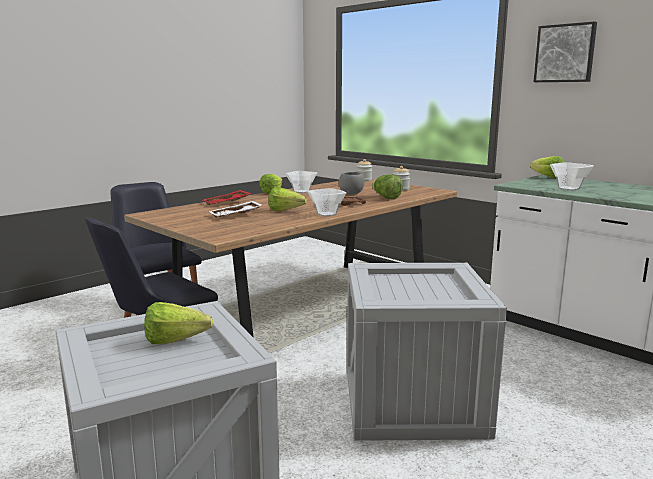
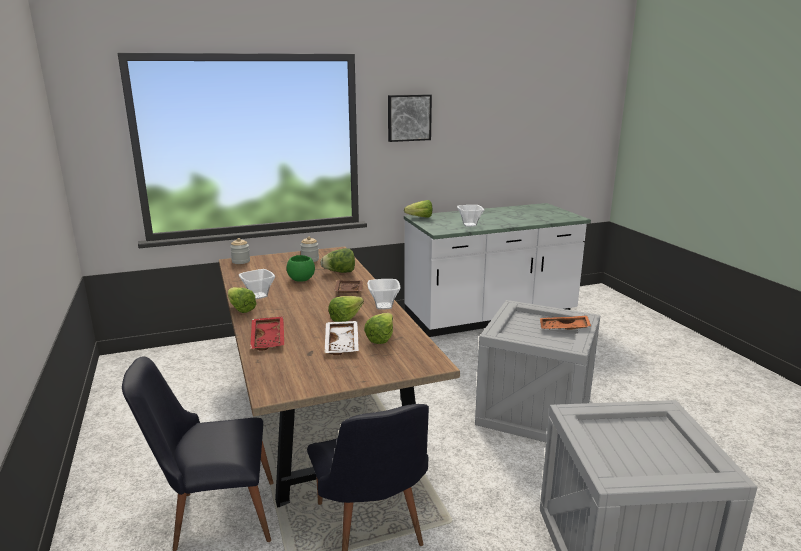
camera: 65 degrees left, 5 degrees up
lettuce [144,302,213,344] -> lettuce moved to [364,313,393,344]
grey bowl [339,172,365,195] -> green bowl [287,255,315,282]
none -> orange tray [540,315,591,330]

